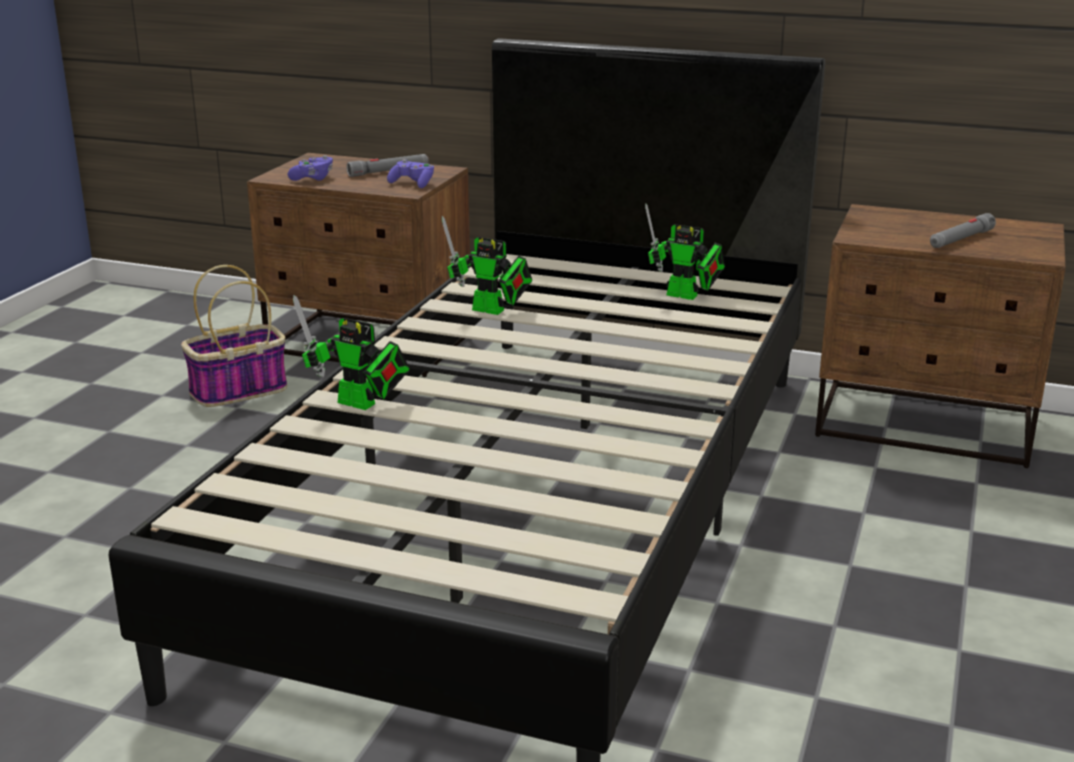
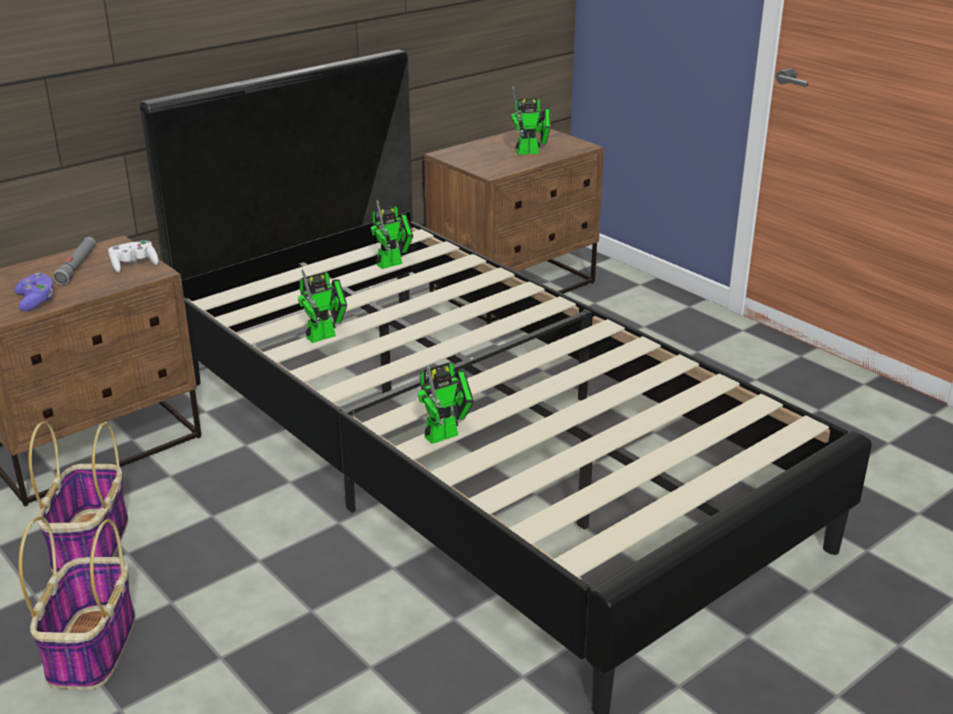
camera: 60 degrees left, 5 degrees up
purple game controller [387,159,434,188] -> white game controller [108,240,159,273]
grey flashlight [930,213,996,248] -> toy robot [511,86,551,155]
none -> basket [18,516,136,690]

